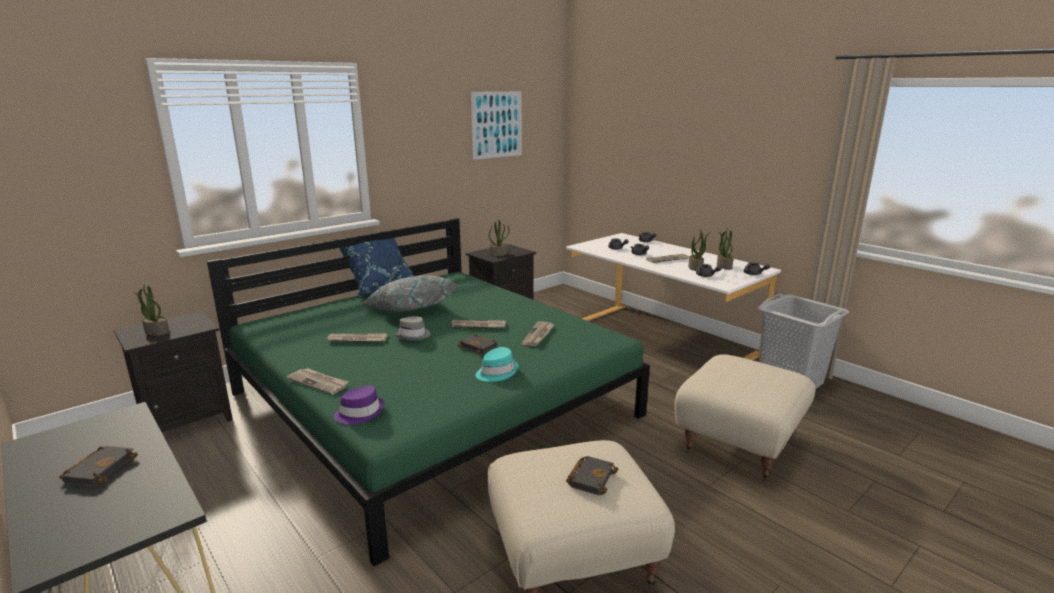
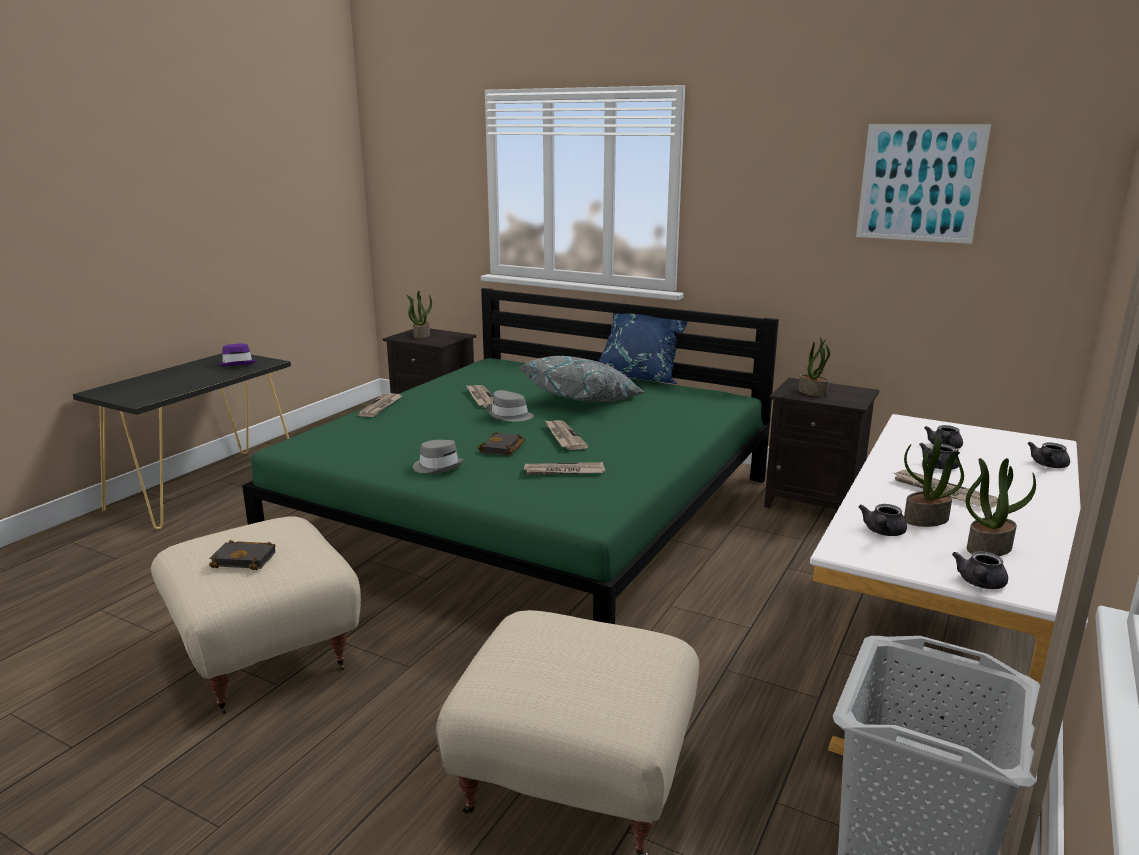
camera: 70 degrees right, 0 degrees up
black book [59,446,138,487] -> none
purple hat [334,385,385,425] -> purple hat moved to [218,343,257,366]
turquoise hat [475,347,518,382] -> grey hat [413,440,464,474]

